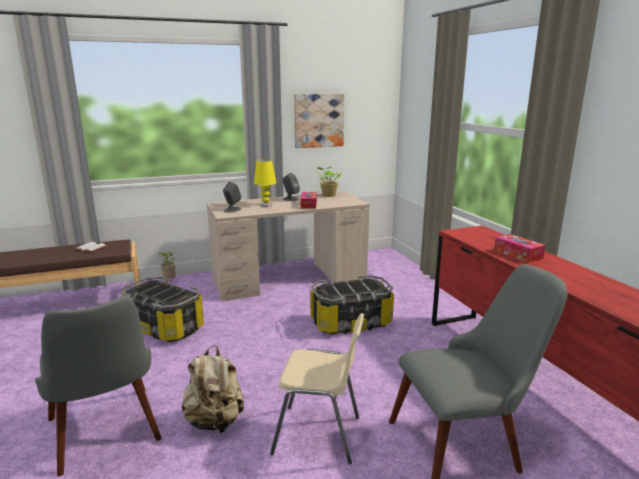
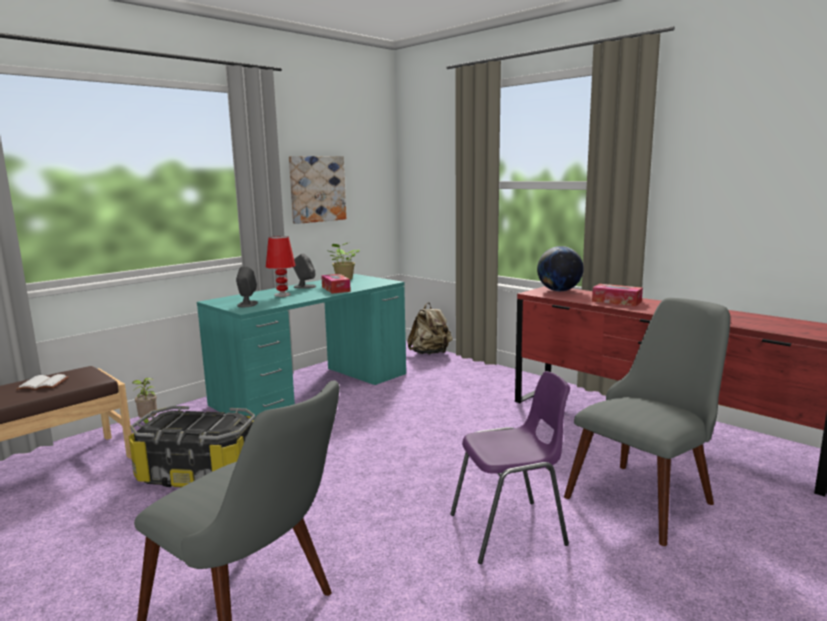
camera: 25 degrees left, 5 degrees down
beige backpack [182,345,244,434] -> beige backpack moved to [407,302,453,355]
beige desk [207,192,370,301] -> turquoise desk [197,274,406,420]
yellow table lamp [254,159,276,207] -> red table lamp [266,236,296,297]
beige chair [270,313,364,464] -> purple chair [450,371,570,564]
storage box [310,275,394,334] -> none
none -> globe [537,246,584,291]

